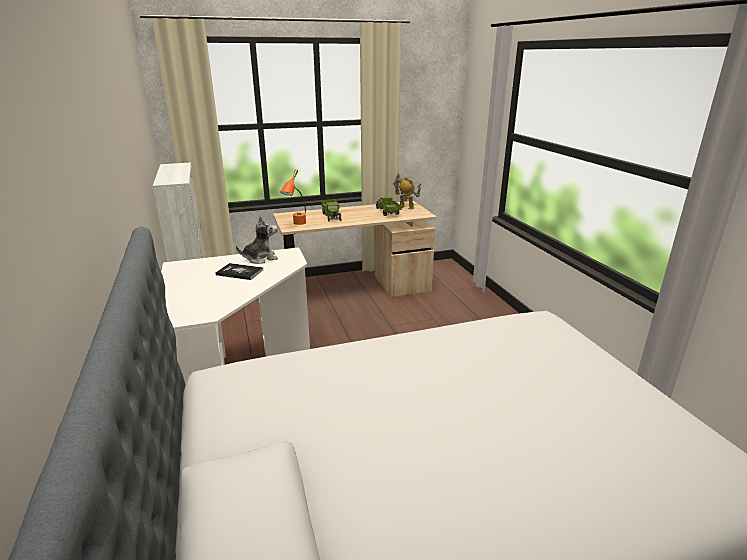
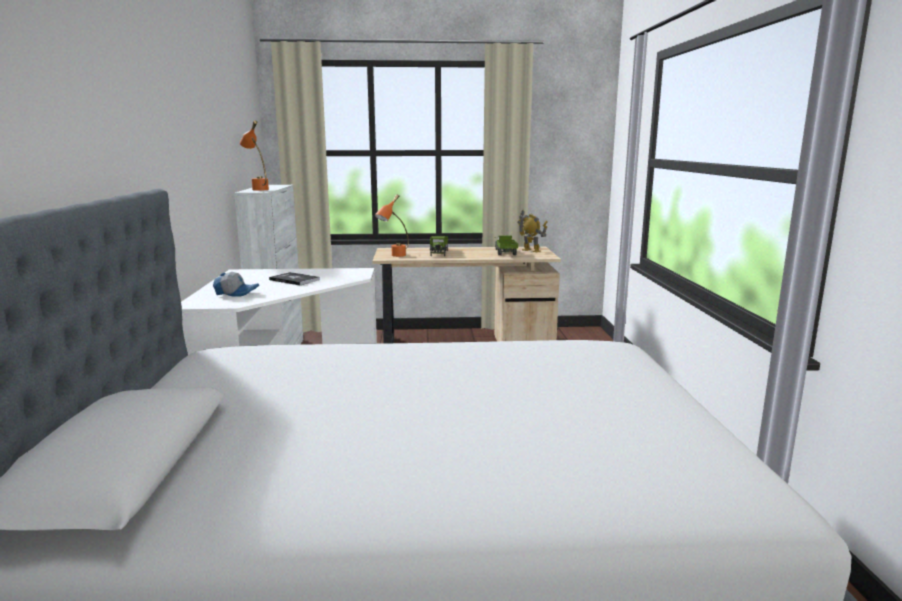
camera: 15 degrees right, 10 degrees down
plush toy [236,216,278,264] -> none
none -> cap [213,272,259,297]
none -> orange table lamp [240,120,269,191]

